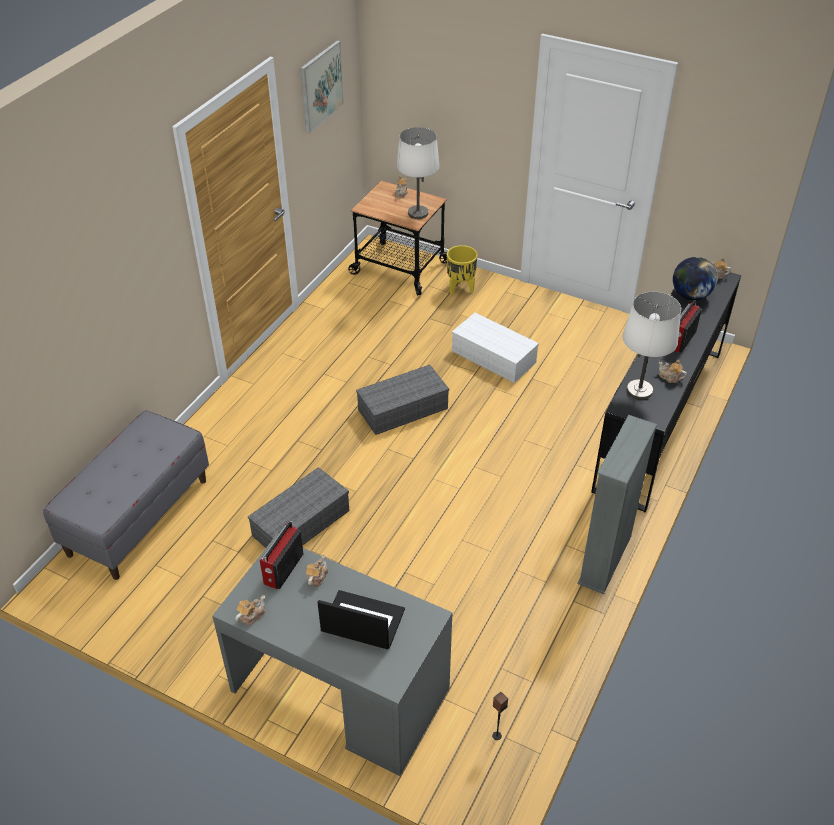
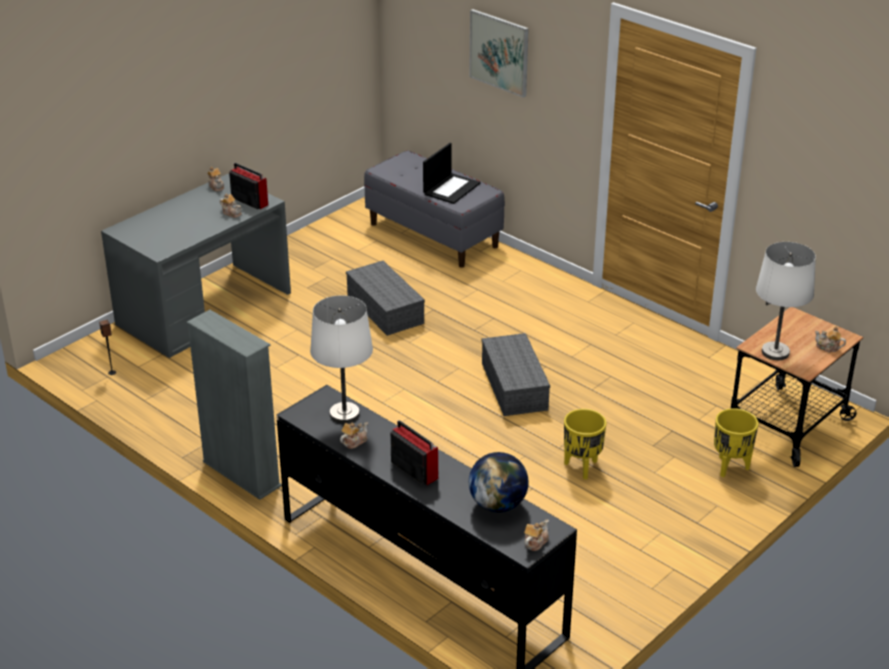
camera: 105 degrees right, 10 degrees down
picture [301,40,344,133] -> picture moved to [469,9,529,98]
laptop [318,590,405,649] -> laptop moved to [423,143,480,204]
white storage box [452,313,539,383] -> yellow planter [564,409,606,479]

